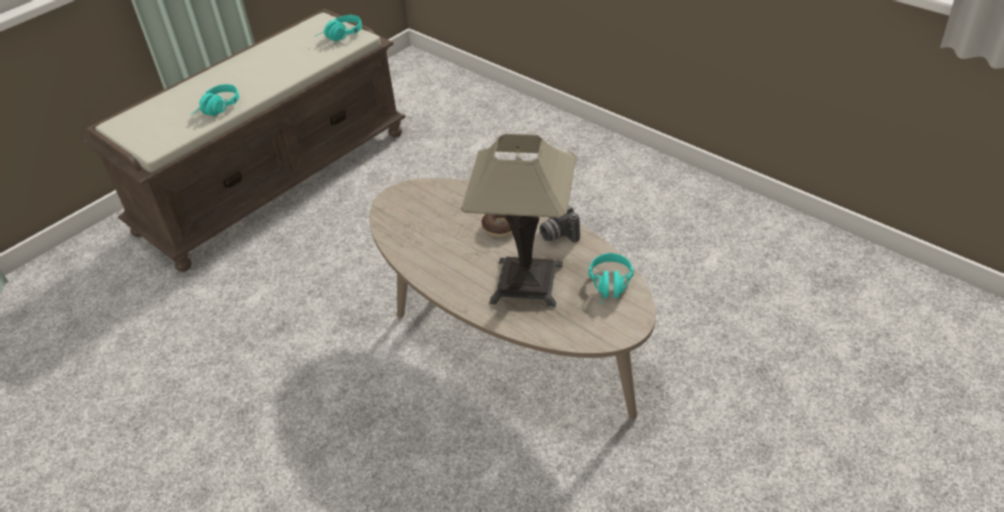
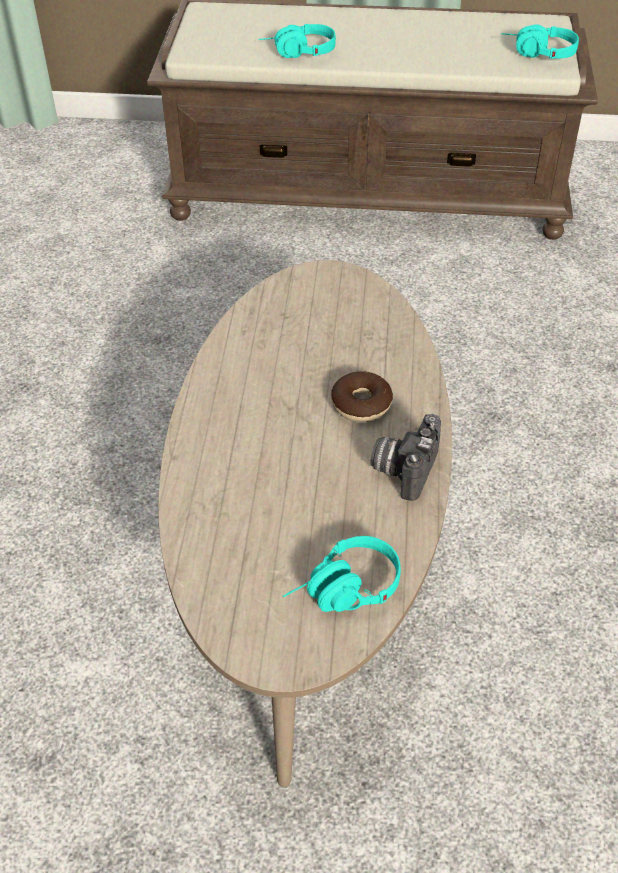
camera: 50 degrees right, 5 degrees up
table lamp [461,134,576,308] -> none

